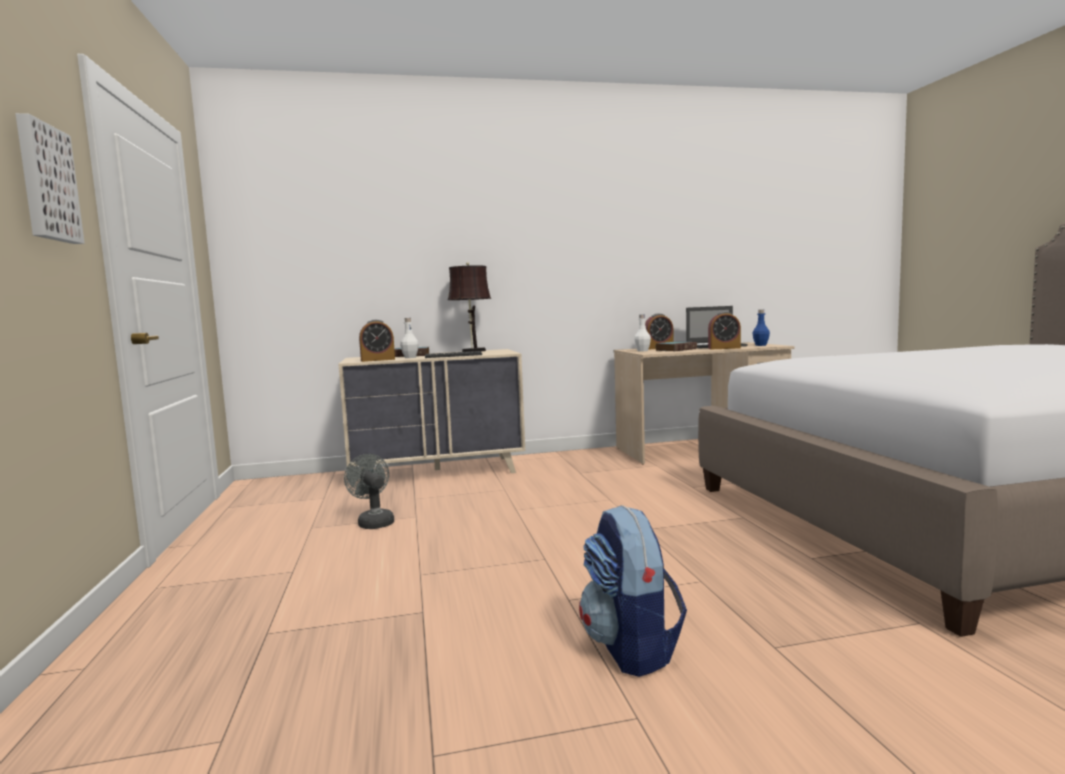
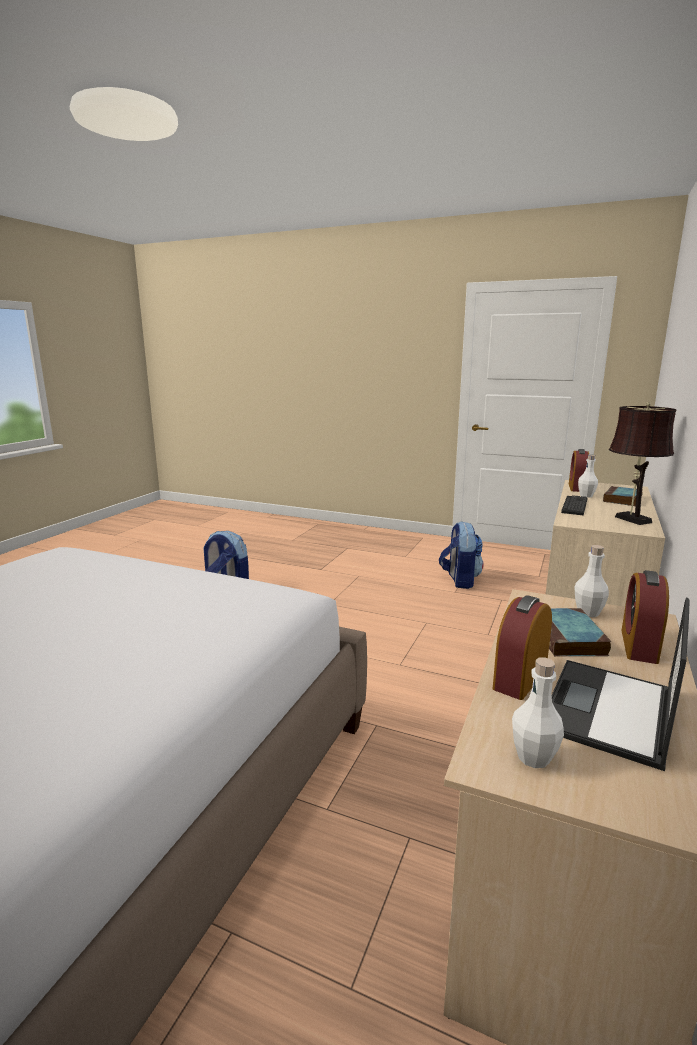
camera: 125 degrees right, 10 degrees up
picture [15,113,85,244] -> none
grey fan [344,454,394,529] -> backpack [439,521,484,589]
blue bottle [752,310,770,346] -> white bottle [512,657,564,768]

